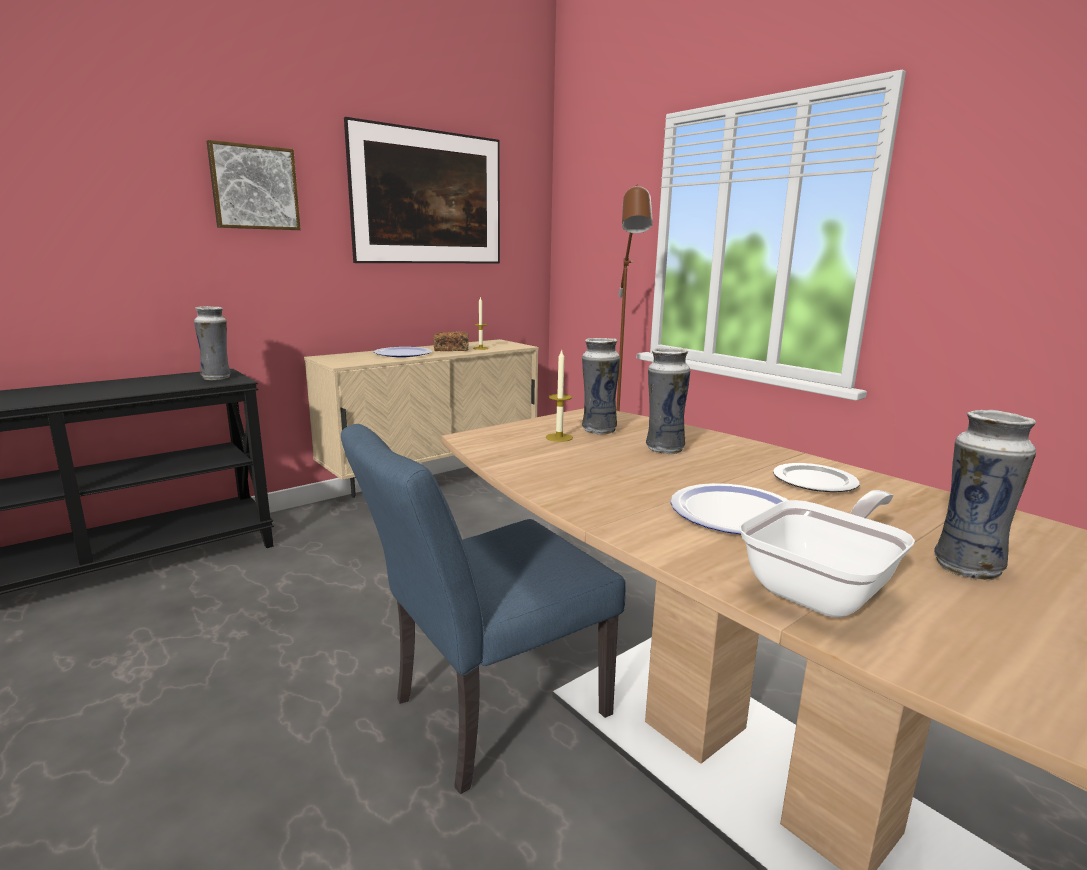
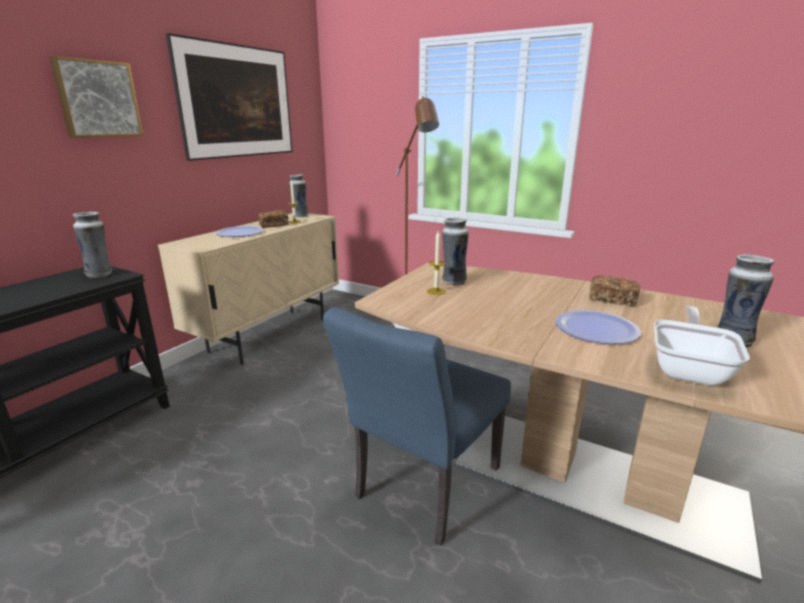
camera: 20 degrees left, 5 degrees up
vase [646,348,690,454] -> vase moved to [289,174,308,217]
plate [773,463,860,492] -> bread [589,275,640,306]

